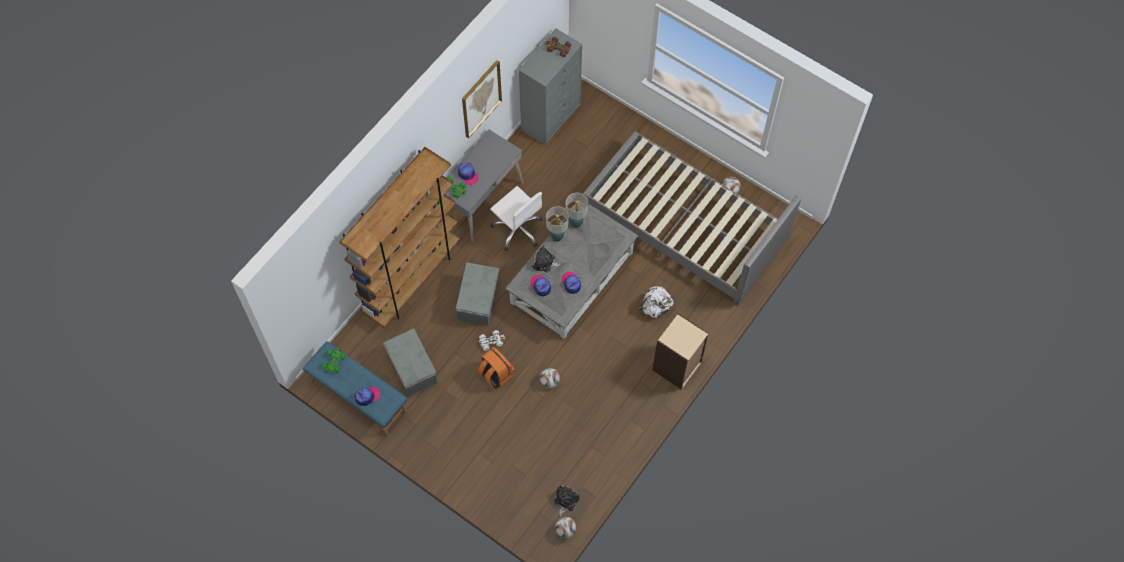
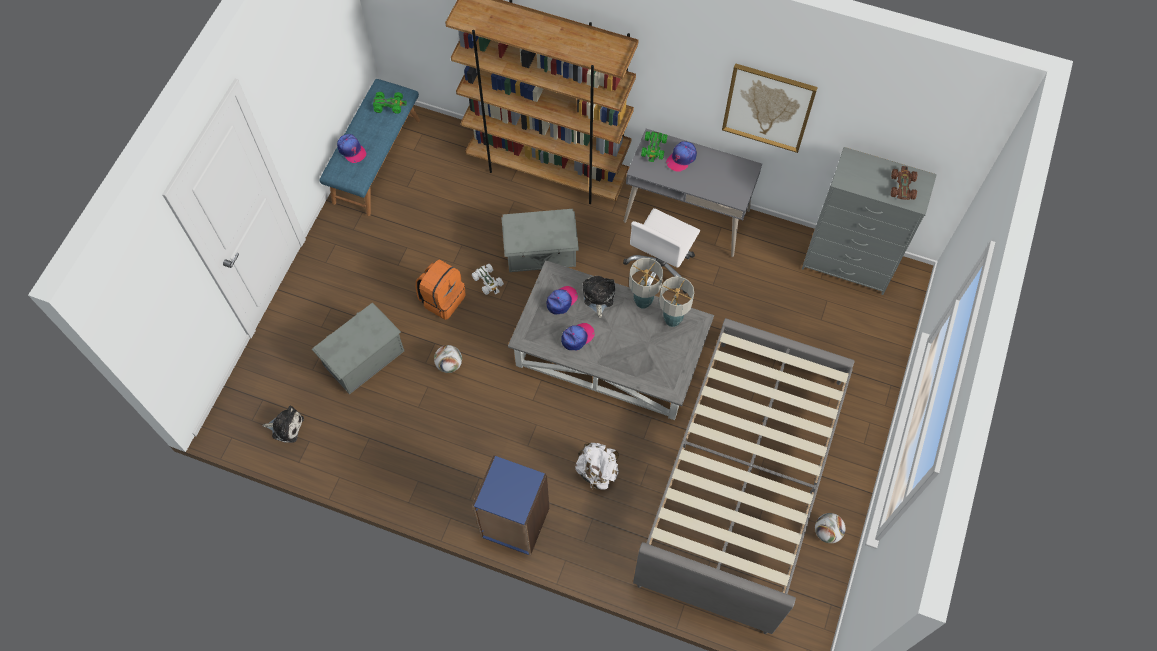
camera: 75 degrees right, 0 degrees up
grey storage box [383,328,437,397] -> grey storage box moved to [312,303,404,395]
football [555,517,576,538] -> none
beige bookcase [652,313,709,390] -> blue bookcase [472,455,549,556]

